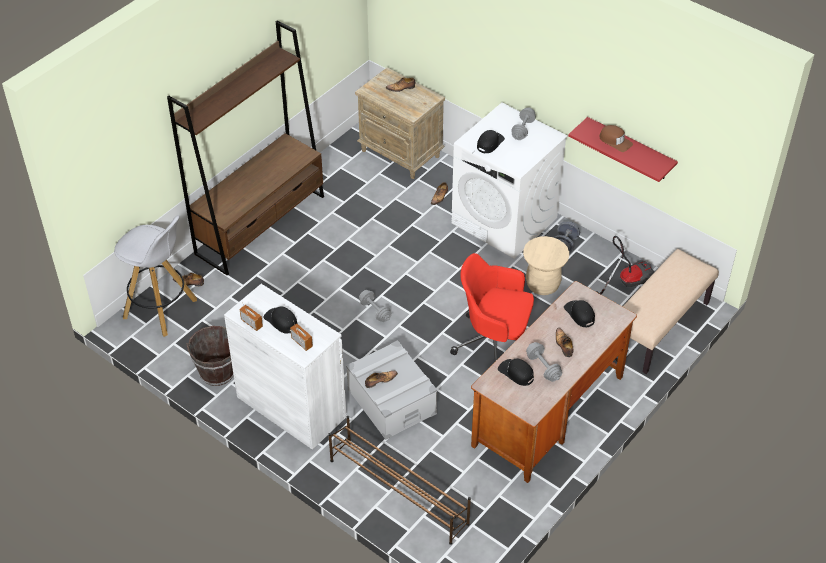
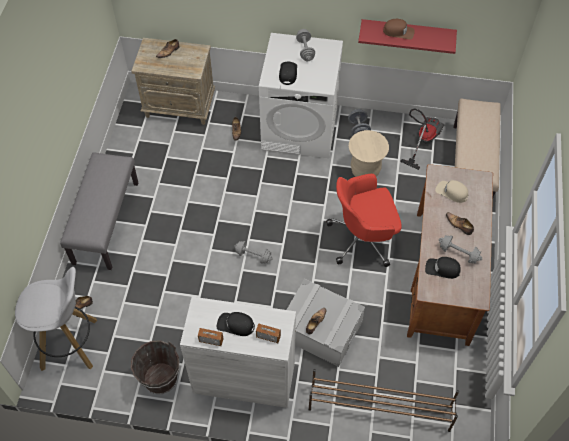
camera: 30 degrees left, 10 degrees up
brown bookcase [167,21,324,276] -> grey bench [60,152,138,270]
black cap [564,300,595,327] -> beige cap [435,180,468,203]

